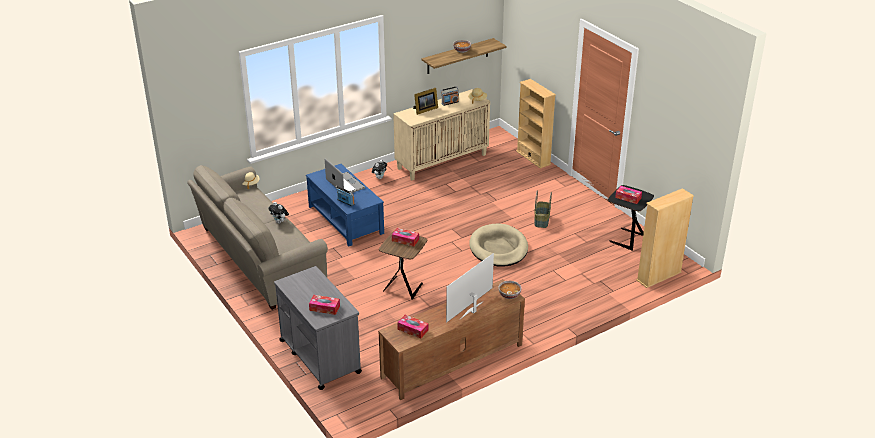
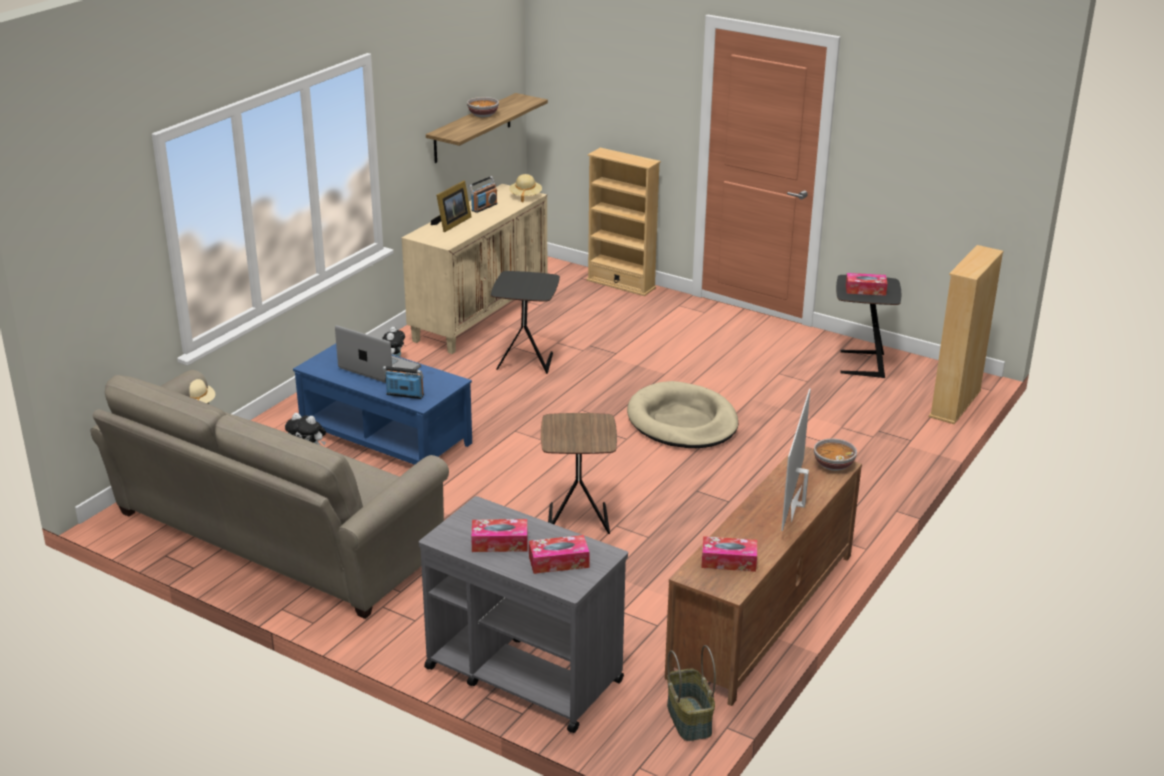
camera: 25 degrees left, 5 degrees down
tissue box [392,228,419,247] -> tissue box moved to [471,519,528,552]
basket [534,191,552,228] -> basket moved to [667,645,716,741]
none -> black side table [491,271,560,374]

